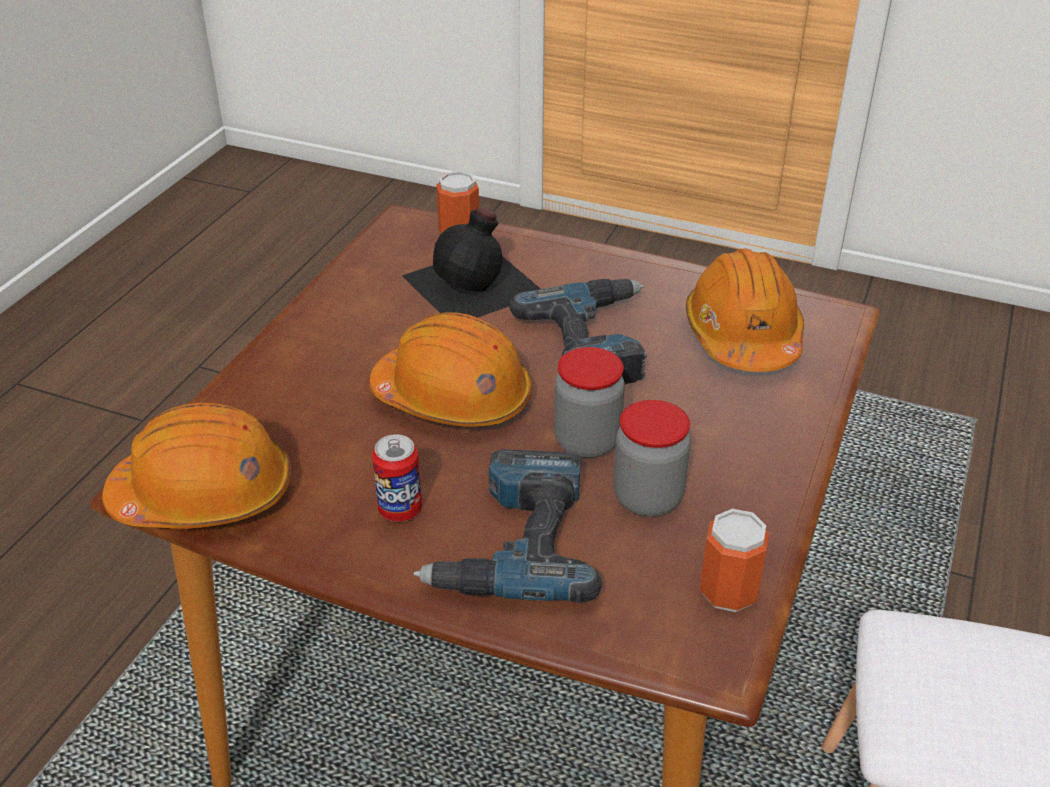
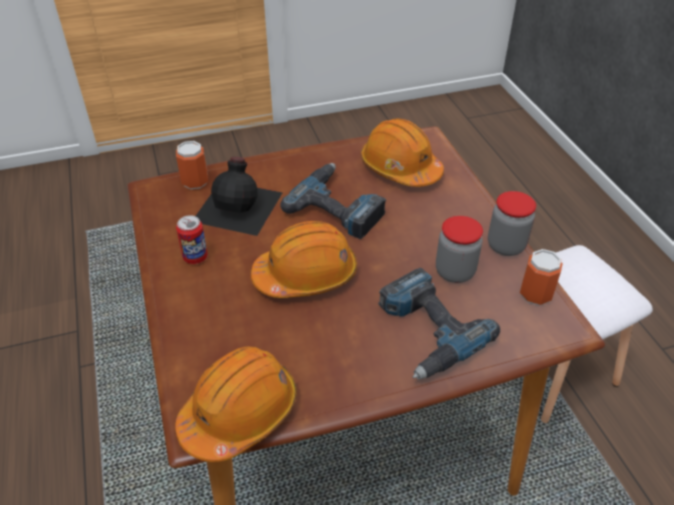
camera: 40 degrees left, 5 degrees up
can [372,434,422,522] -> can moved to [176,215,208,264]
jar [554,347,625,458] -> jar moved to [488,191,536,256]

